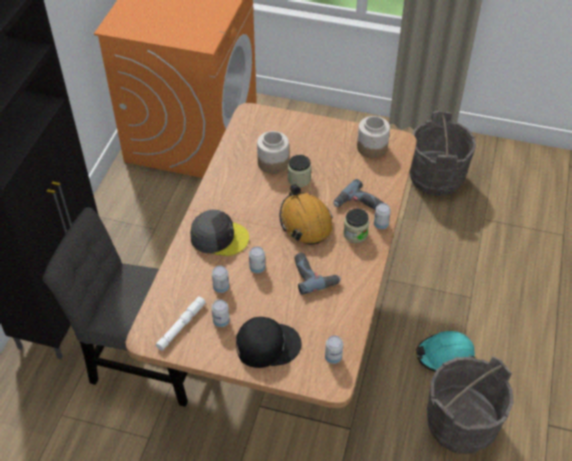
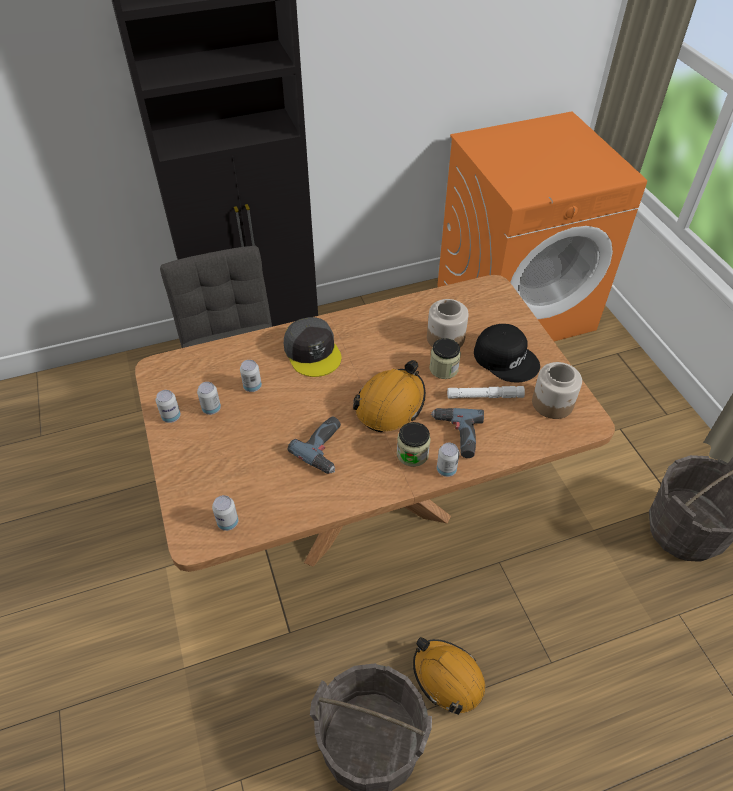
camera: 55 degrees right, 0 degrees up
white flashlight [156,296,206,351] -> white flashlight moved to [447,386,525,399]
black cap [236,317,301,368] -> black cap moved to [474,324,540,383]
can [249,246,265,273] -> can moved to [156,390,181,423]
turquoise hard hat [416,331,475,372] -> orange hard hat [413,637,485,715]

